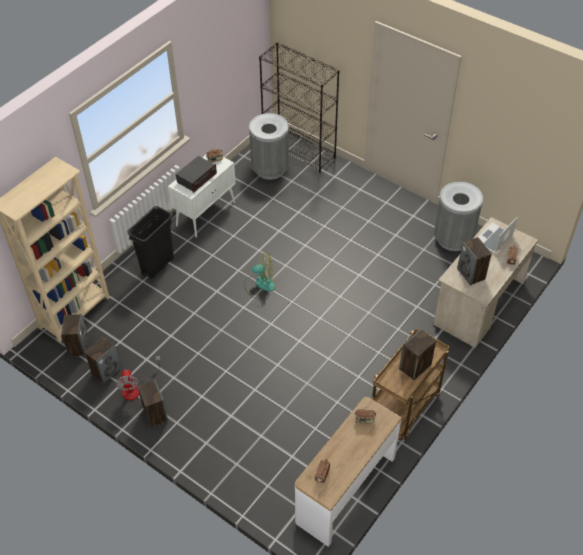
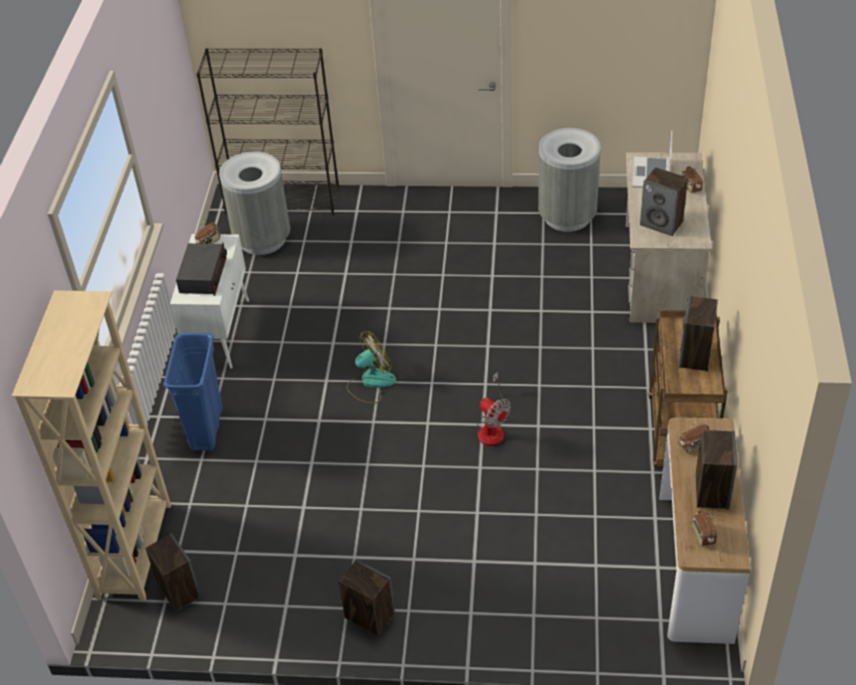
camera: 30 degrees left, 5 degrees down
speaker [85,337,121,384] -> speaker moved to [696,430,737,510]
fan [116,356,161,400] -> fan moved to [477,372,511,446]
black trash can [127,206,174,279] -> blue trash can [164,333,222,451]

